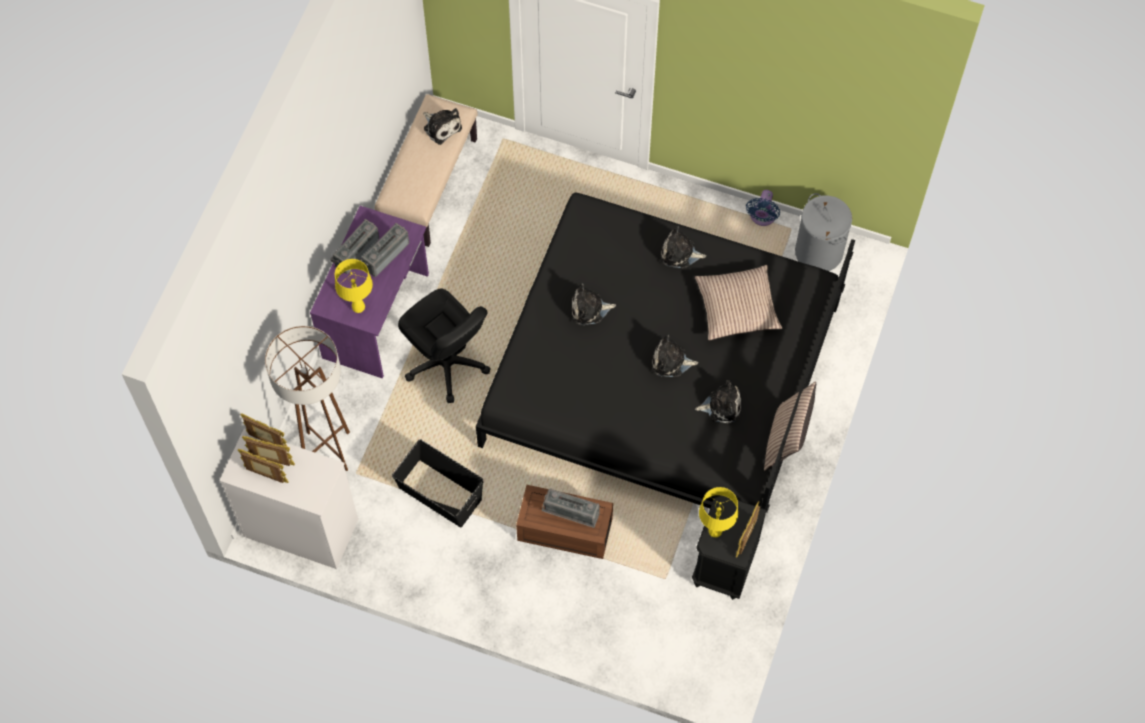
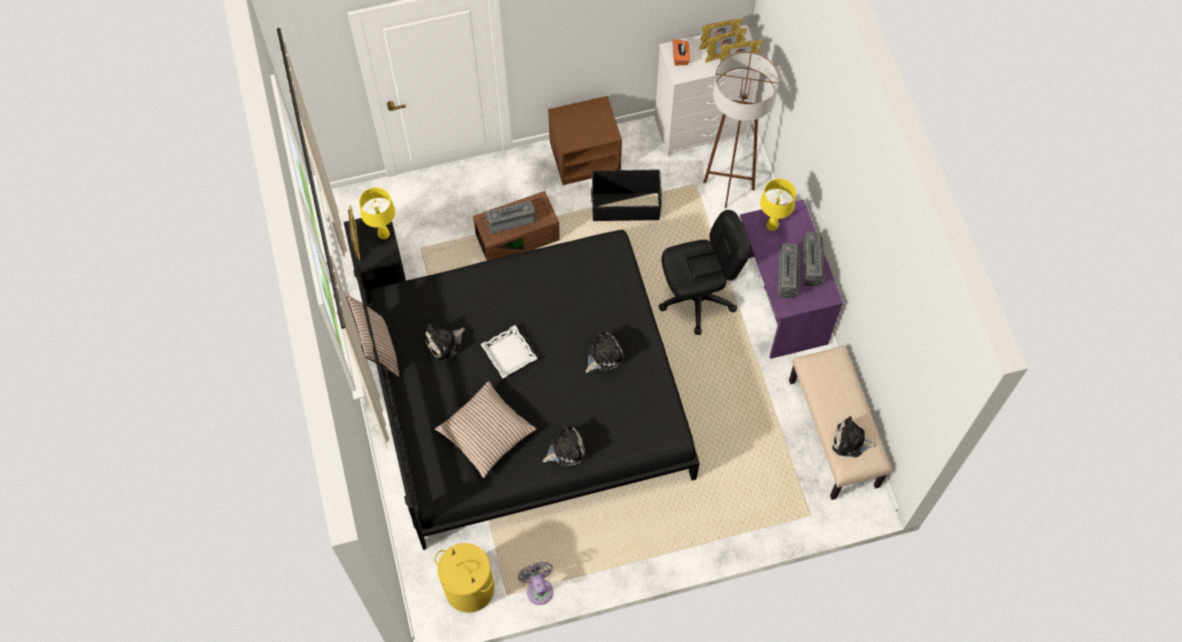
camera: 145 degrees right, 0 degrees up
black office chair [398,289,491,403] -> black office chair turned 150 degrees clockwise [659,210,750,335]
plush toy [652,334,698,377] -> white tray [480,325,538,378]
blue fan [746,190,780,226] -> grey fan [518,562,553,605]
grey laundry basket [795,193,852,271] -> yellow laundry basket [435,543,494,613]
none -> brown nightstand [548,96,622,185]
none -> orange tissue box [673,39,690,66]

